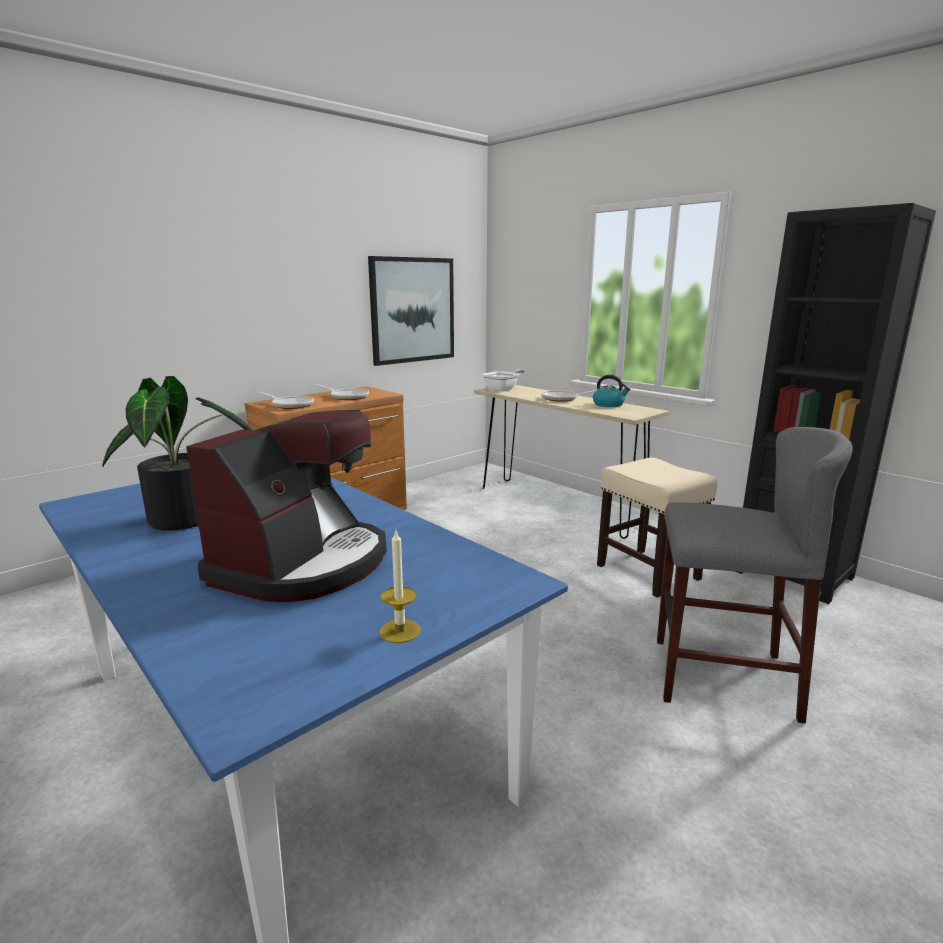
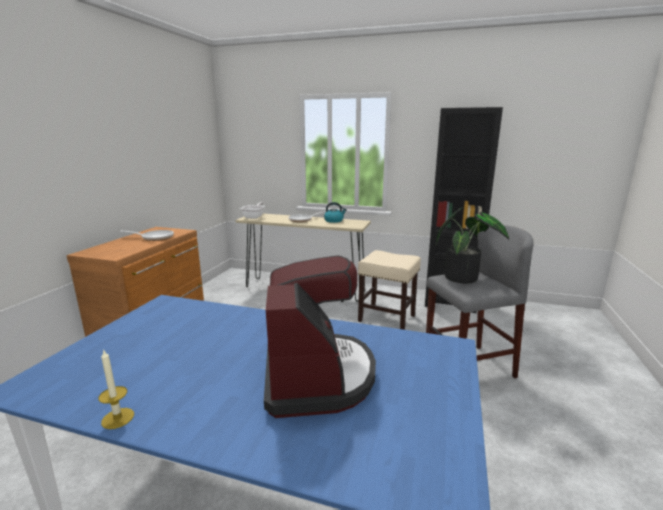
camera: 30 degrees left, 0 degrees up
potted plant [102,376,252,530] -> potted plant moved to [436,207,509,283]
frying pan [256,392,314,409] -> none
picture [368,256,454,366] -> none
candle [379,531,421,643] -> candle moved to [98,349,134,429]

